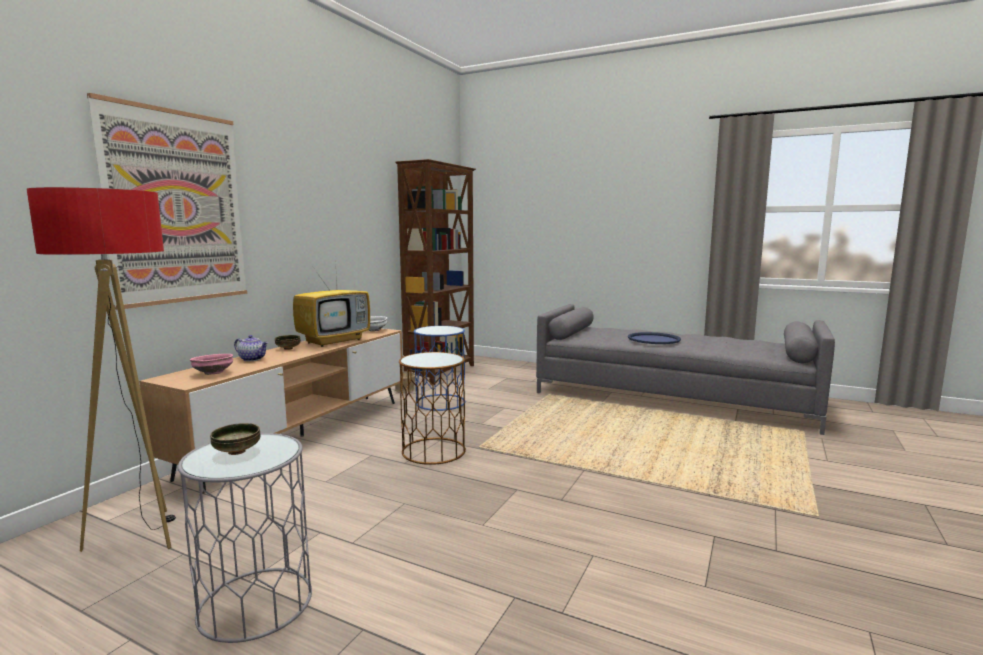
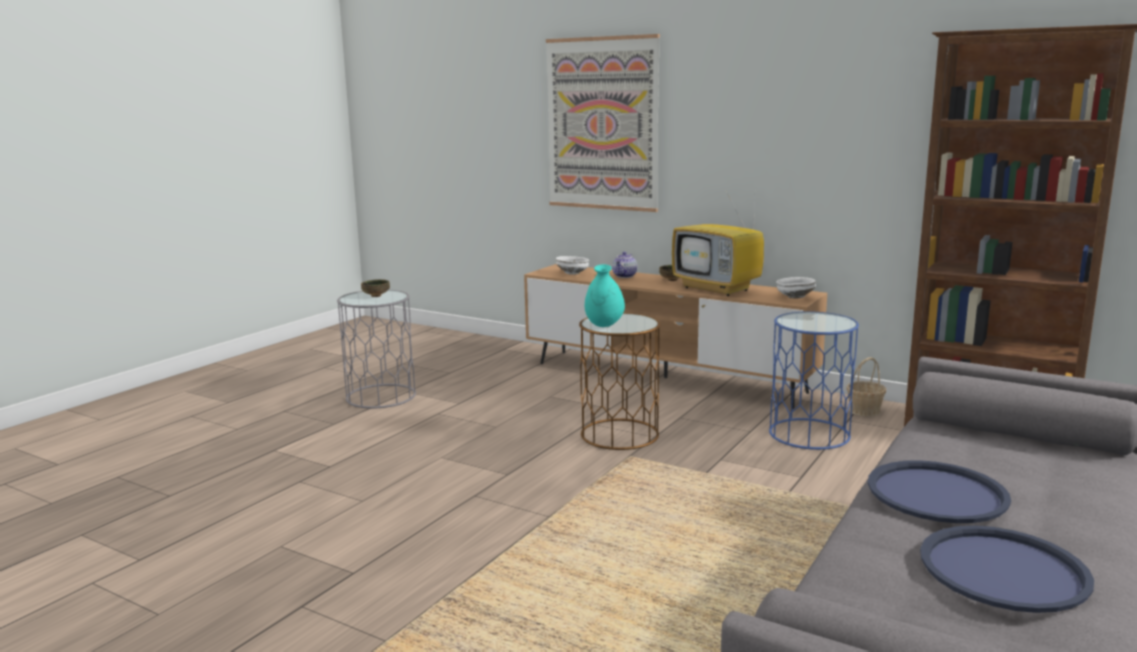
camera: 95 degrees right, 5 degrees up
floor lamp [27,187,176,552] -> none
pink bowl [190,354,233,375] -> white bowl [556,256,589,275]
none -> turquoise vase [585,264,625,327]
none -> blue tray [920,526,1094,613]

